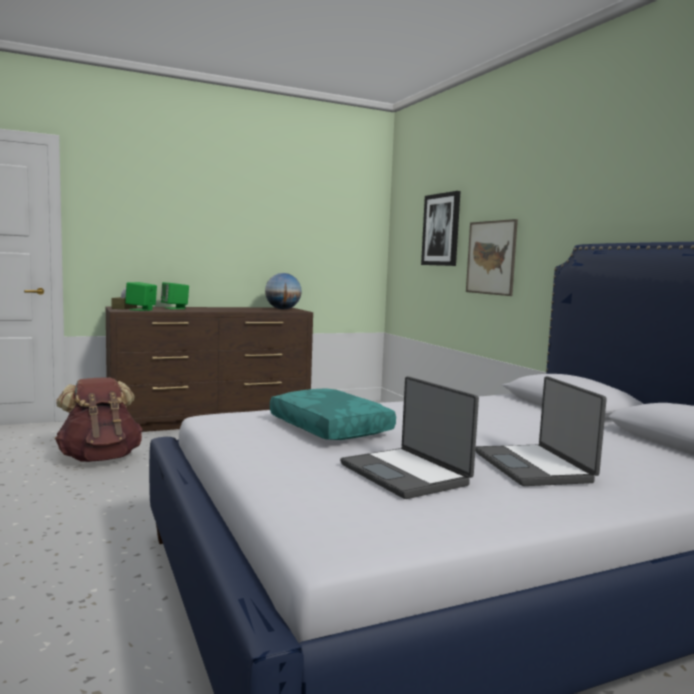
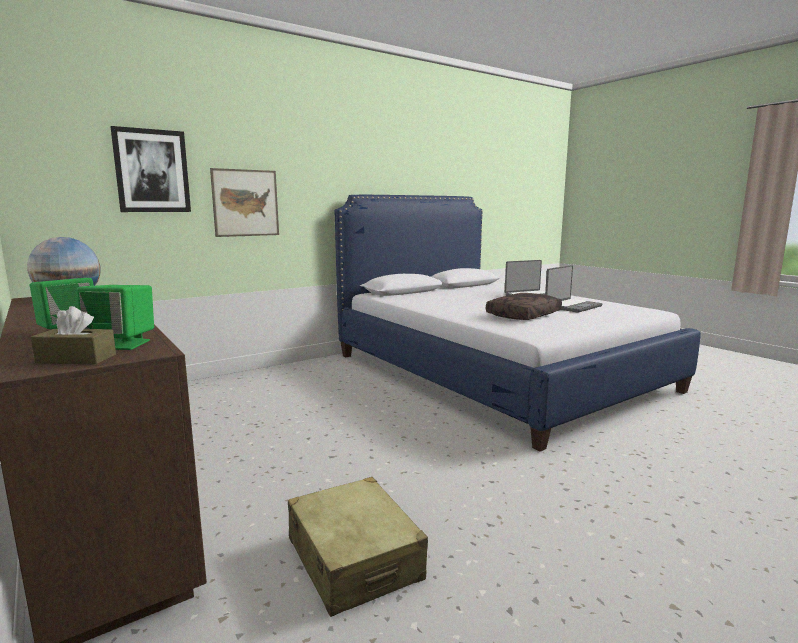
camera: 100 degrees left, 5 degrees up
brown backpack [55,377,143,462] -> beige suitcase [288,477,428,617]
turquoise pillow [270,389,396,440] -> brown pillow [486,293,562,320]

